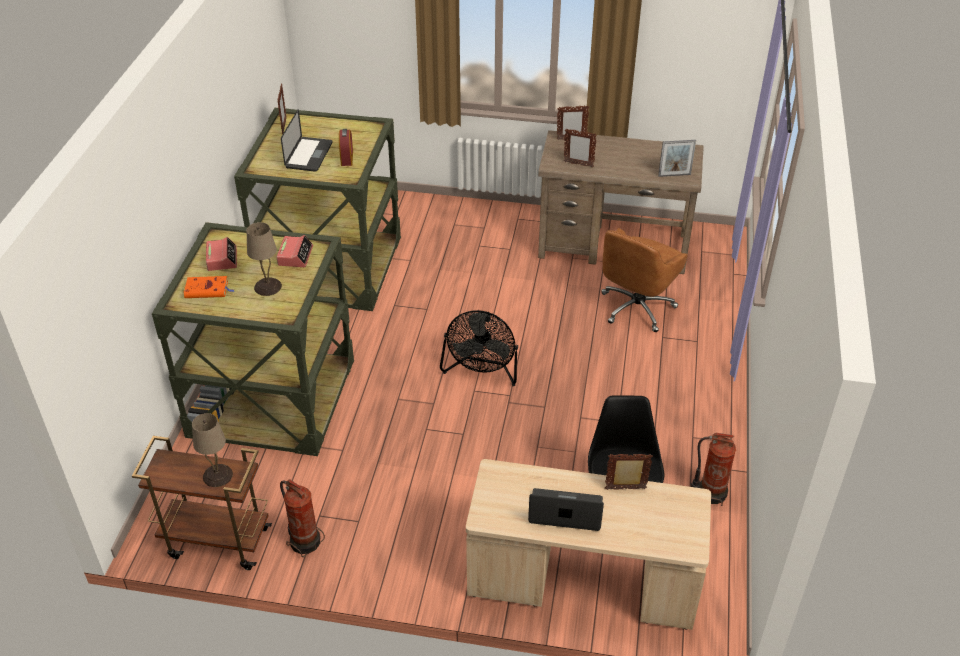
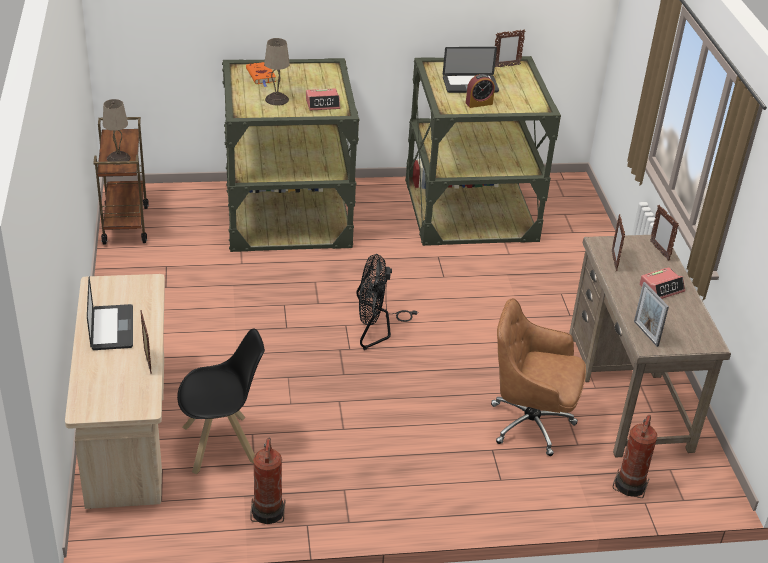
camera: 70 degrees right, 5 degrees down
alarm clock [206,237,237,271] -> alarm clock moved to [639,267,685,299]
fire extinguisher [280,479,325,557] -> fire extinguisher moved to [613,415,657,498]

